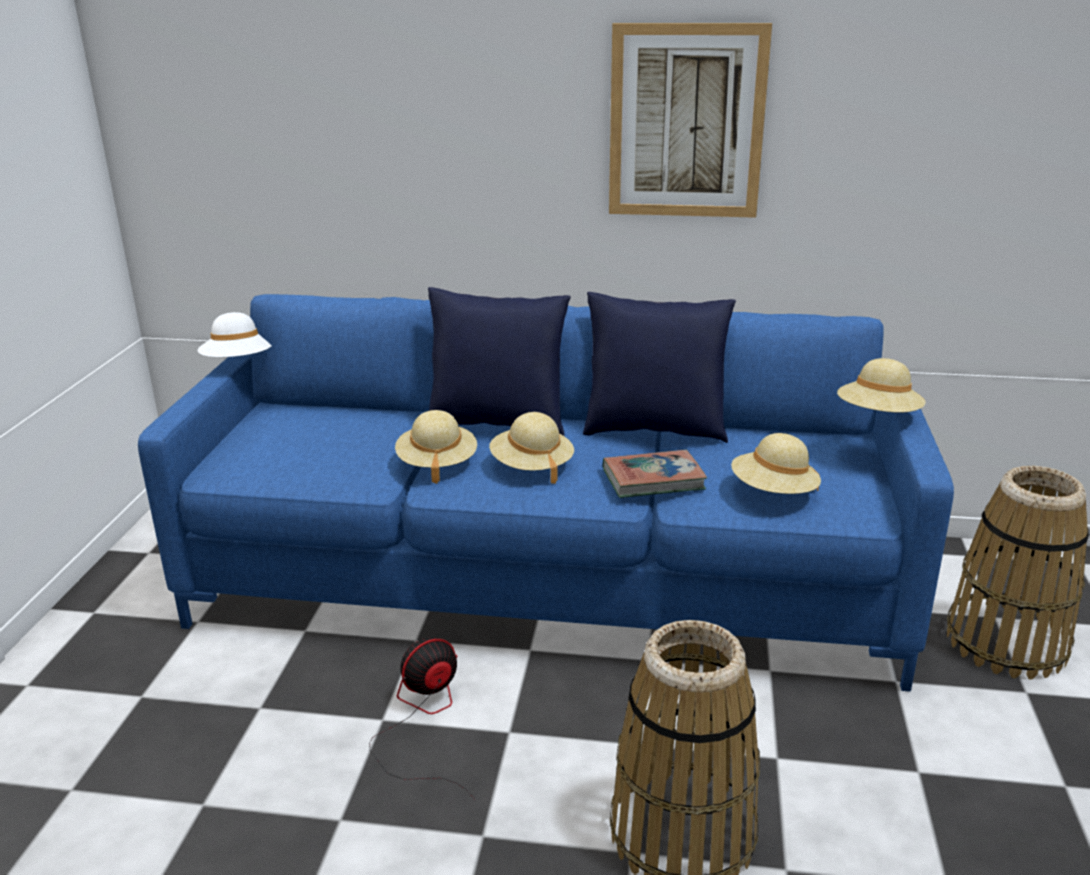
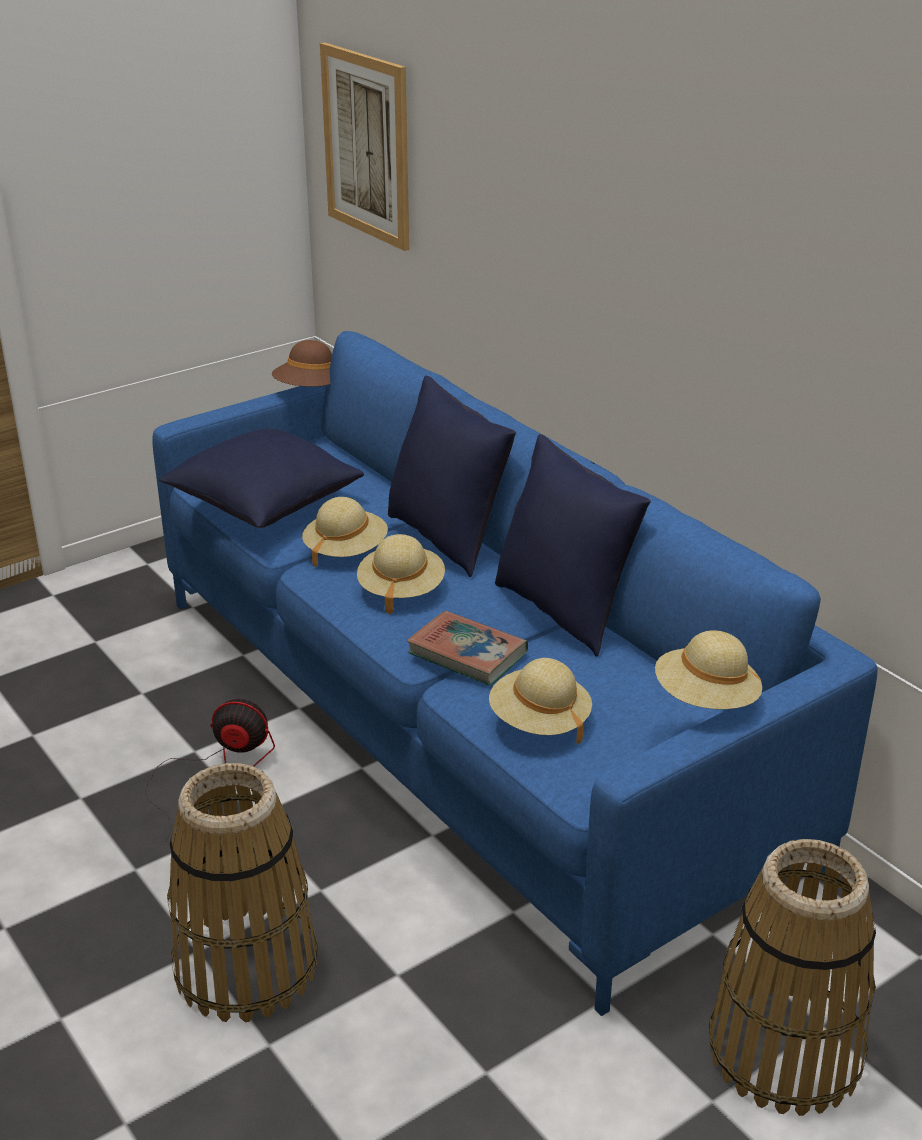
camera: 45 degrees right, 5 degrees up
white hat [198,312,272,357] -> brown hat [272,340,332,387]
picture [609,23,772,218] -> picture moved to [320,42,409,251]
none -> blue pillow [159,429,364,528]

